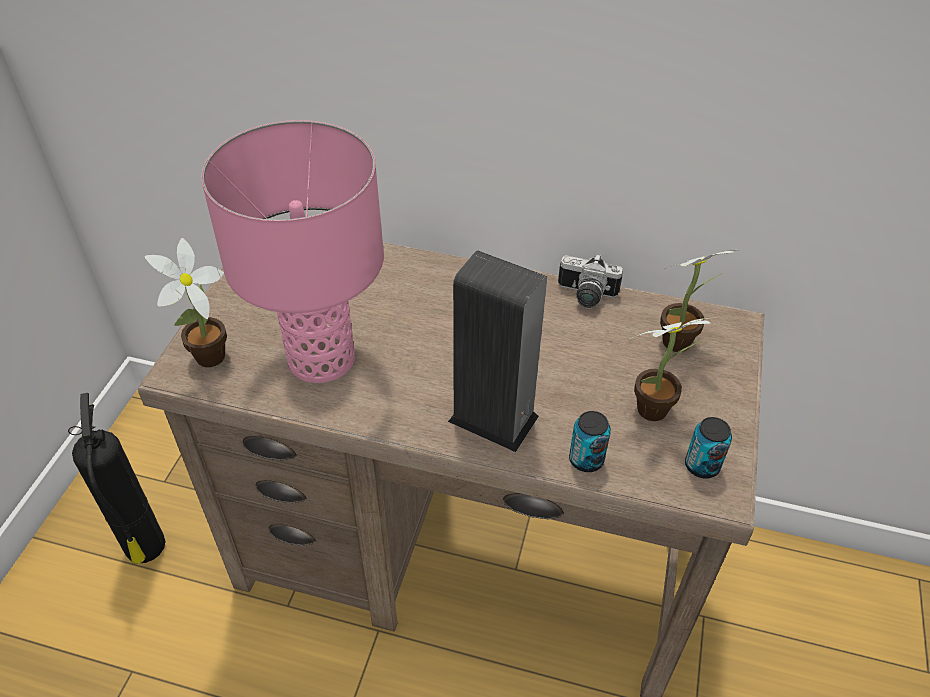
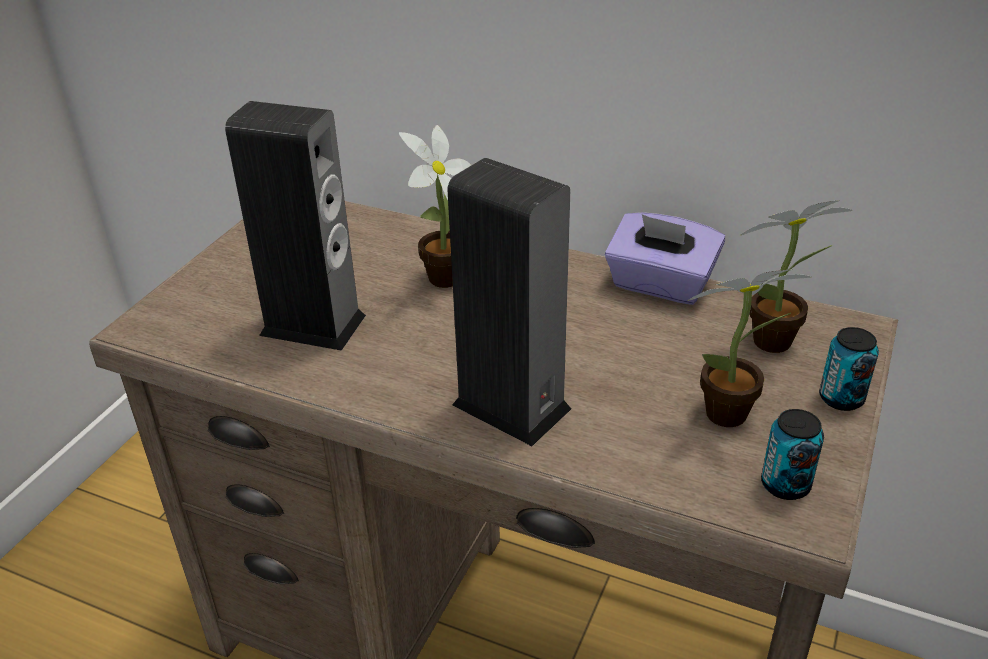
camera: 10 degrees right, 10 degrees down
fire extinguisher [68,393,165,564] -> none
potted plant [144,237,227,367] -> potted plant moved to [399,125,471,288]
pink table lamp [201,120,384,383] -> speaker [225,101,366,351]
camera [558,254,623,308] -> purple tissue box [605,212,725,305]
can [569,411,611,472] -> can moved to [819,327,879,411]

